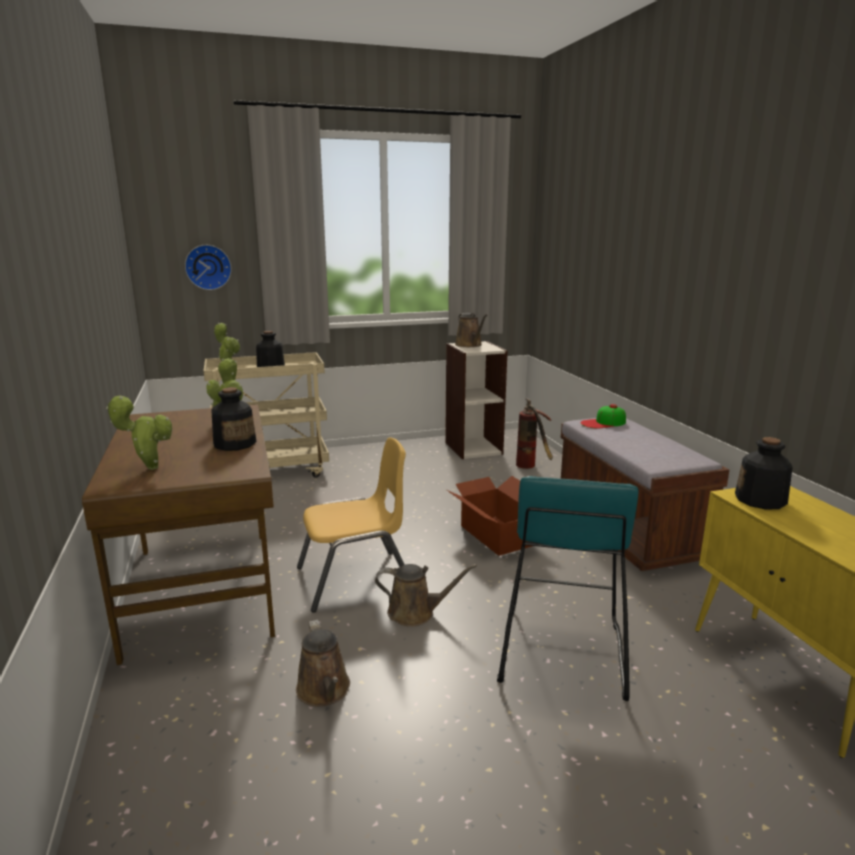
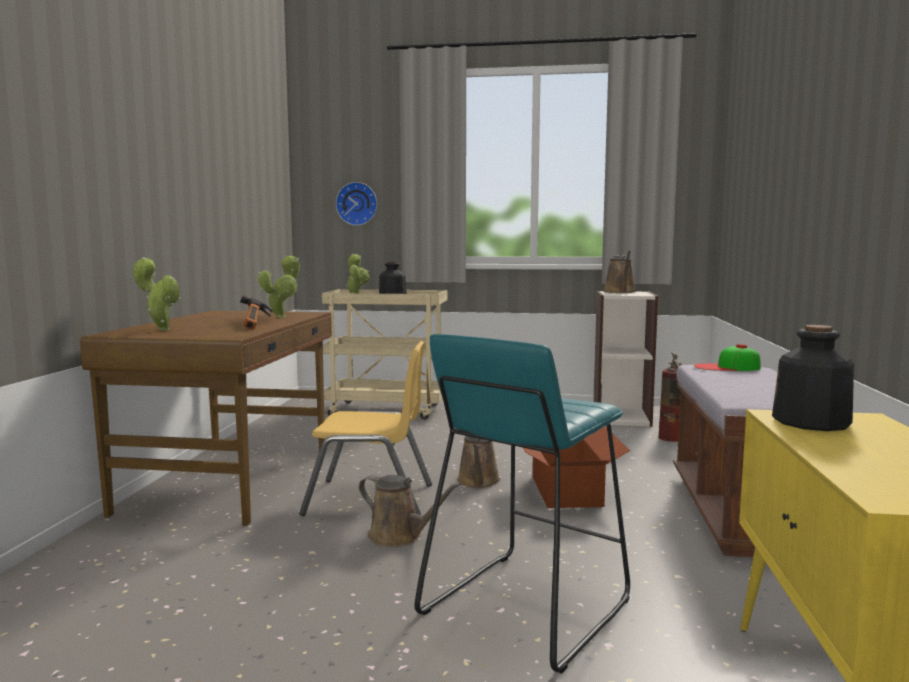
camera: 25 degrees right, 10 degrees down
bottle [211,387,257,451] -> hammer [240,295,272,330]
brown watering can [296,620,350,706] -> brown watering can moved to [457,436,501,488]

